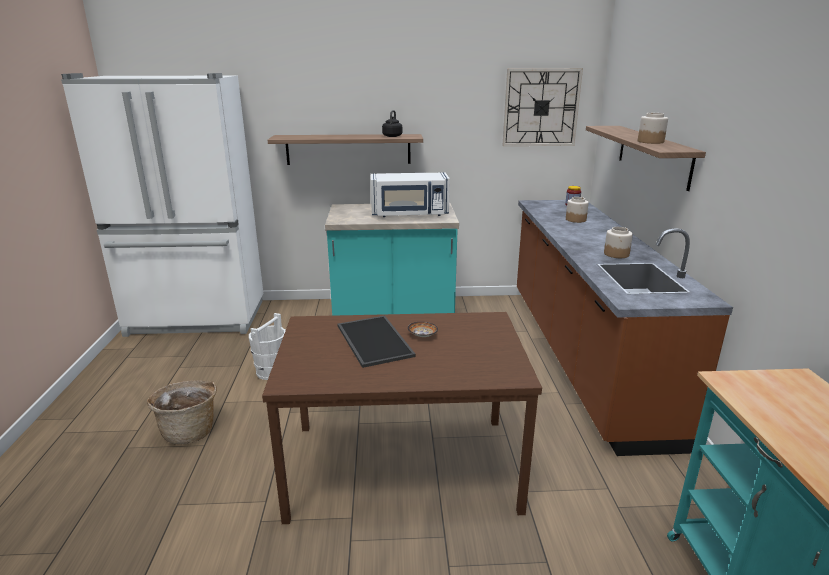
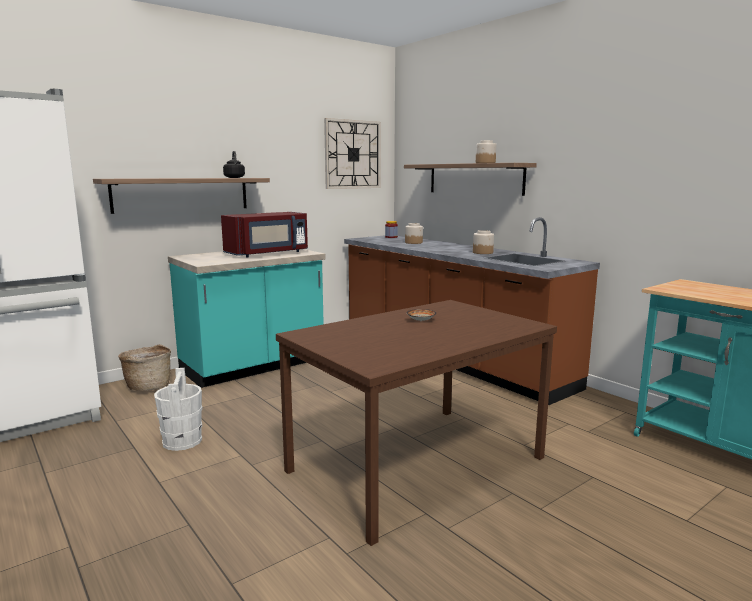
camera: 35 degrees left, 10 degrees down
basket [147,380,217,444] -> basket moved to [118,344,171,391]
tray [337,316,416,368] -> none
white microwave [371,172,450,217] -> red microwave [221,212,308,257]

